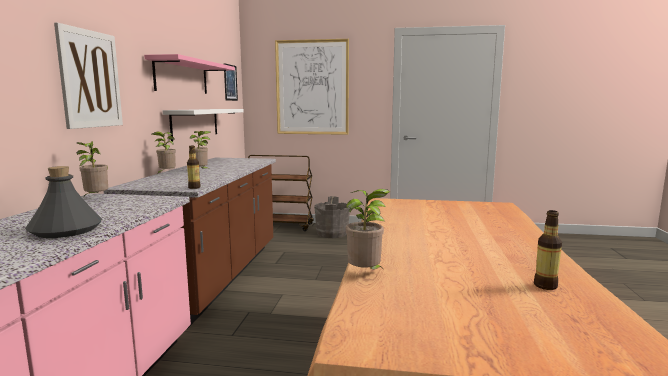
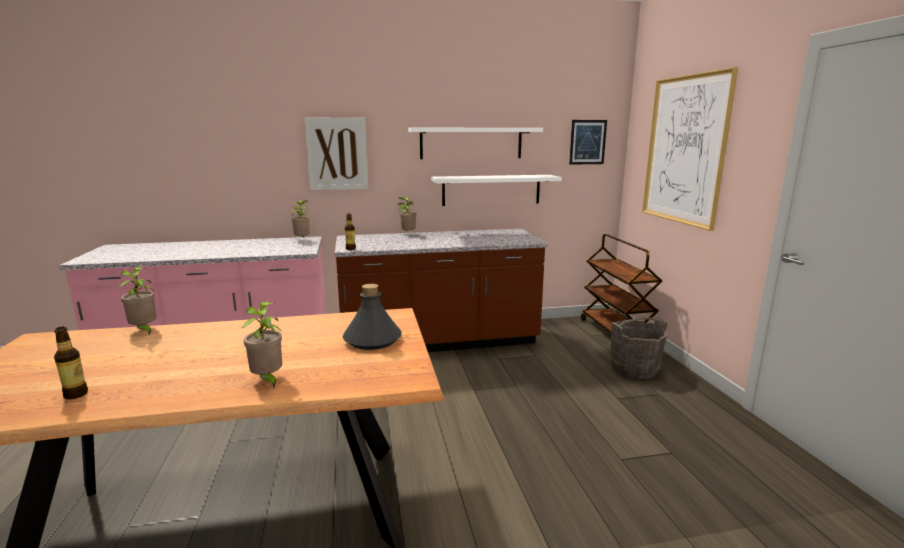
camera: 70 degrees right, 5 degrees up
grey bottle [25,166,102,238] -> grey bottle moved to [343,284,402,350]
pink shelf [144,54,235,94] -> white shelf [408,128,543,159]
potted plant [190,131,212,171] -> potted plant moved to [242,302,282,387]

